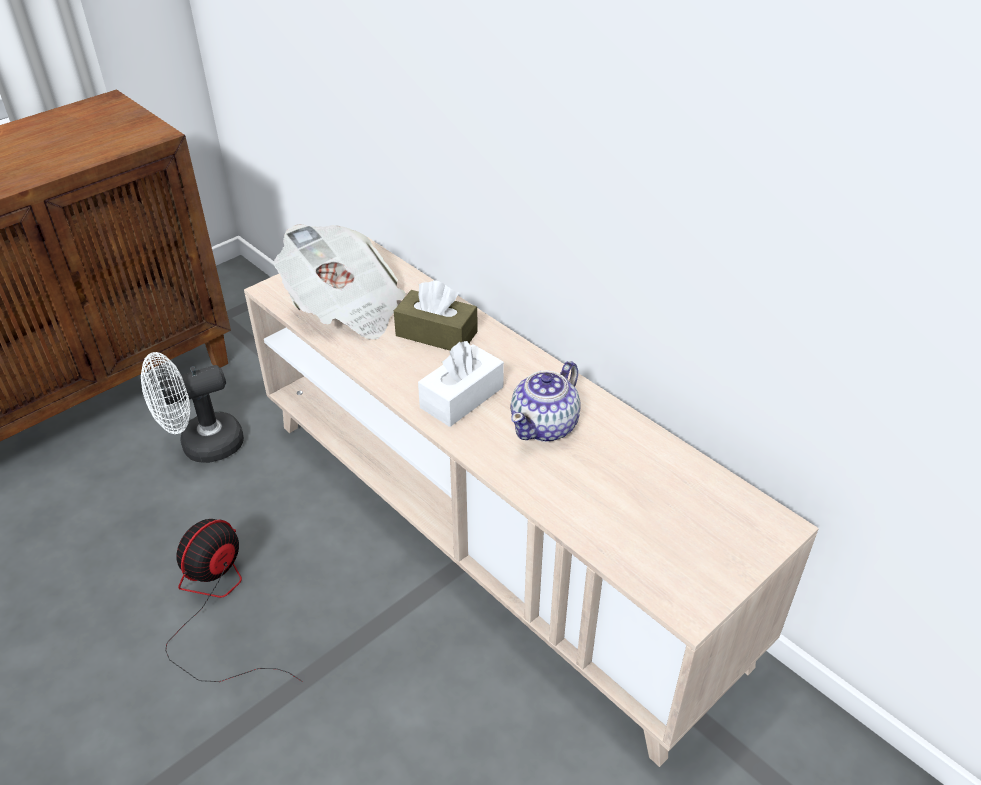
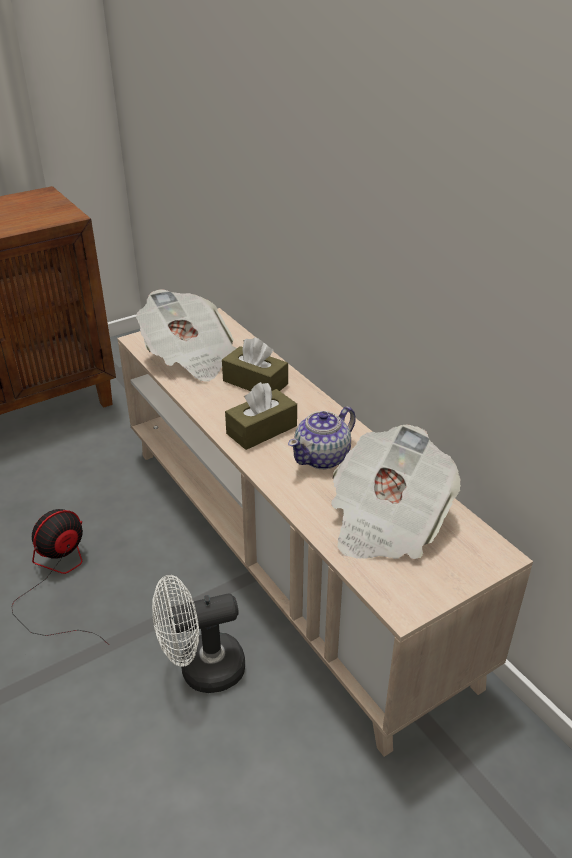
camera: 10 degrees right, 5 degrees down
white fan [141,352,244,463] -> white fan moved to [152,575,245,693]
white tissue box [418,341,504,427] -> brown tissue box [225,382,297,450]
none -> newspaper [331,424,461,559]

